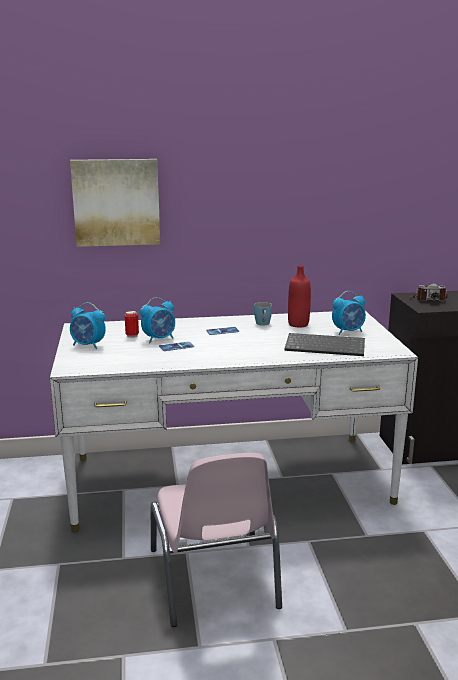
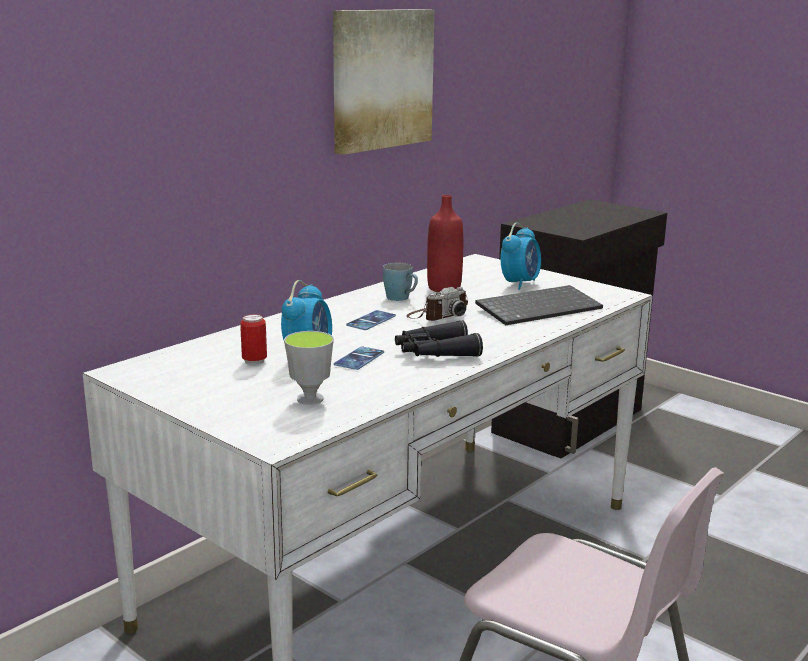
camera: 40 degrees left, 0 degrees up
picture [70,159,160,247] -> picture moved to [333,9,434,155]
alarm clock [70,302,106,349] -> none
camera [410,283,448,301] -> camera moved to [407,287,468,321]
none -> cup [284,331,334,405]
none -> black binoculars [395,320,483,357]

